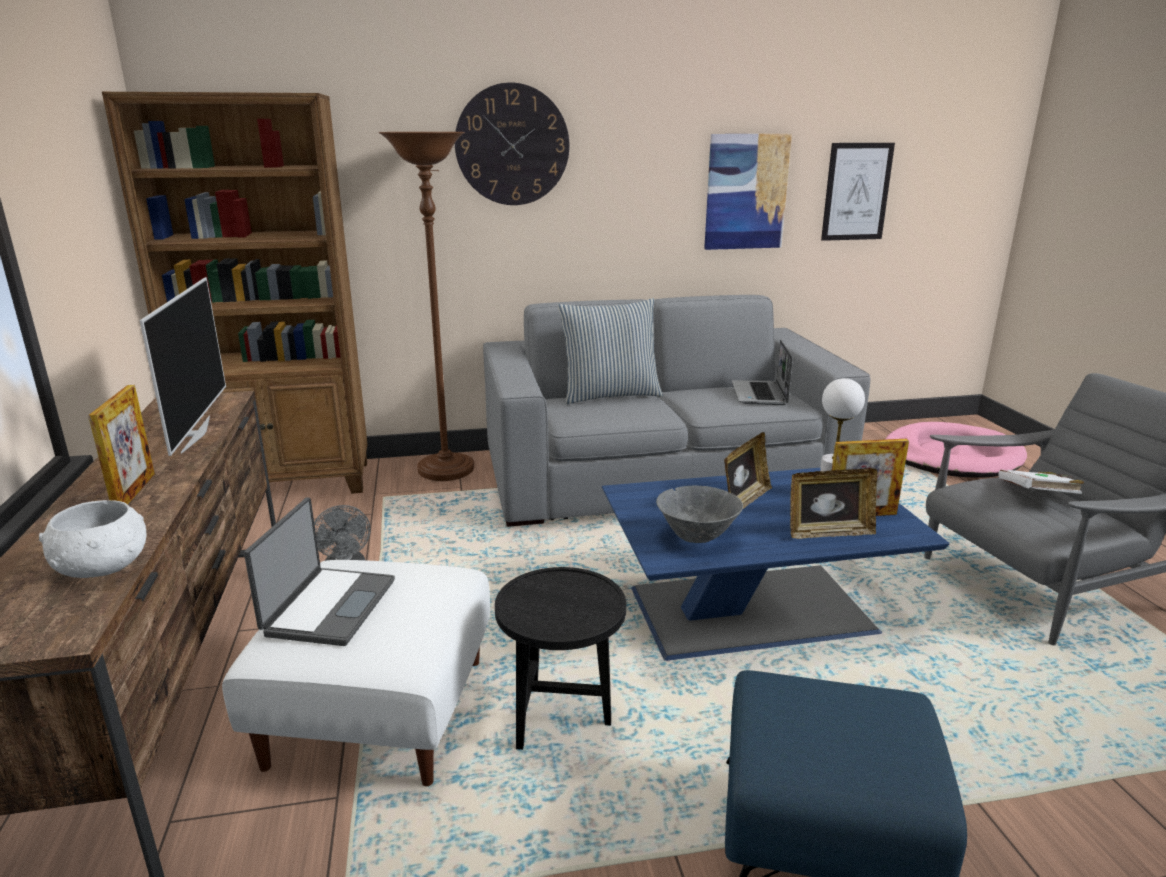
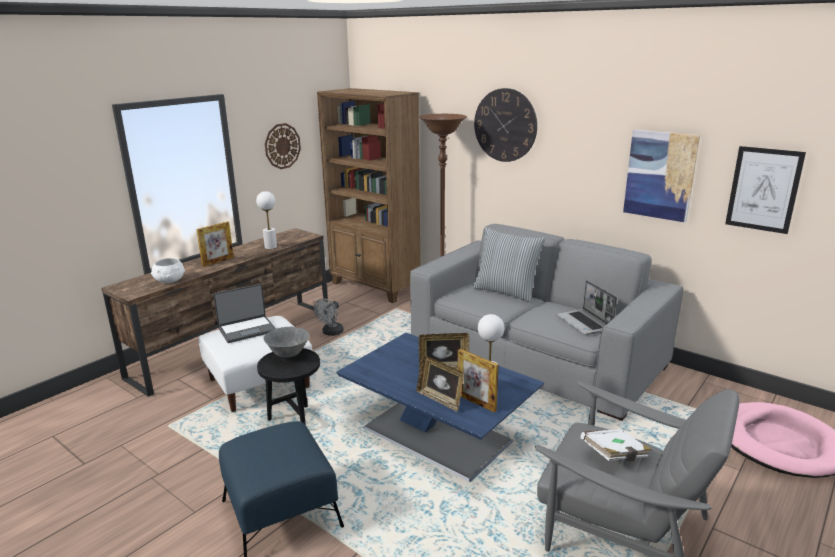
camera: 50 degrees right, 0 degrees up
television [140,277,226,456] -> white table lamp [256,191,277,249]
grey bowl [656,485,743,543] -> grey bowl moved to [263,327,309,358]
laptop [732,340,793,405] -> laptop turned 75 degrees counterclockwise [556,280,617,335]
none -> wall clock [265,123,301,169]

